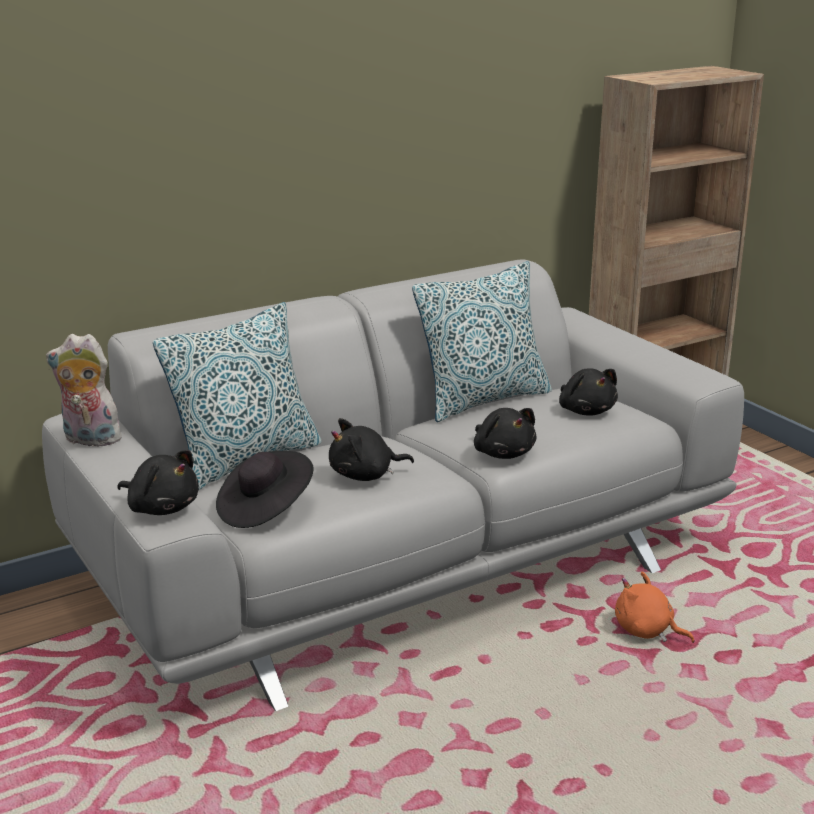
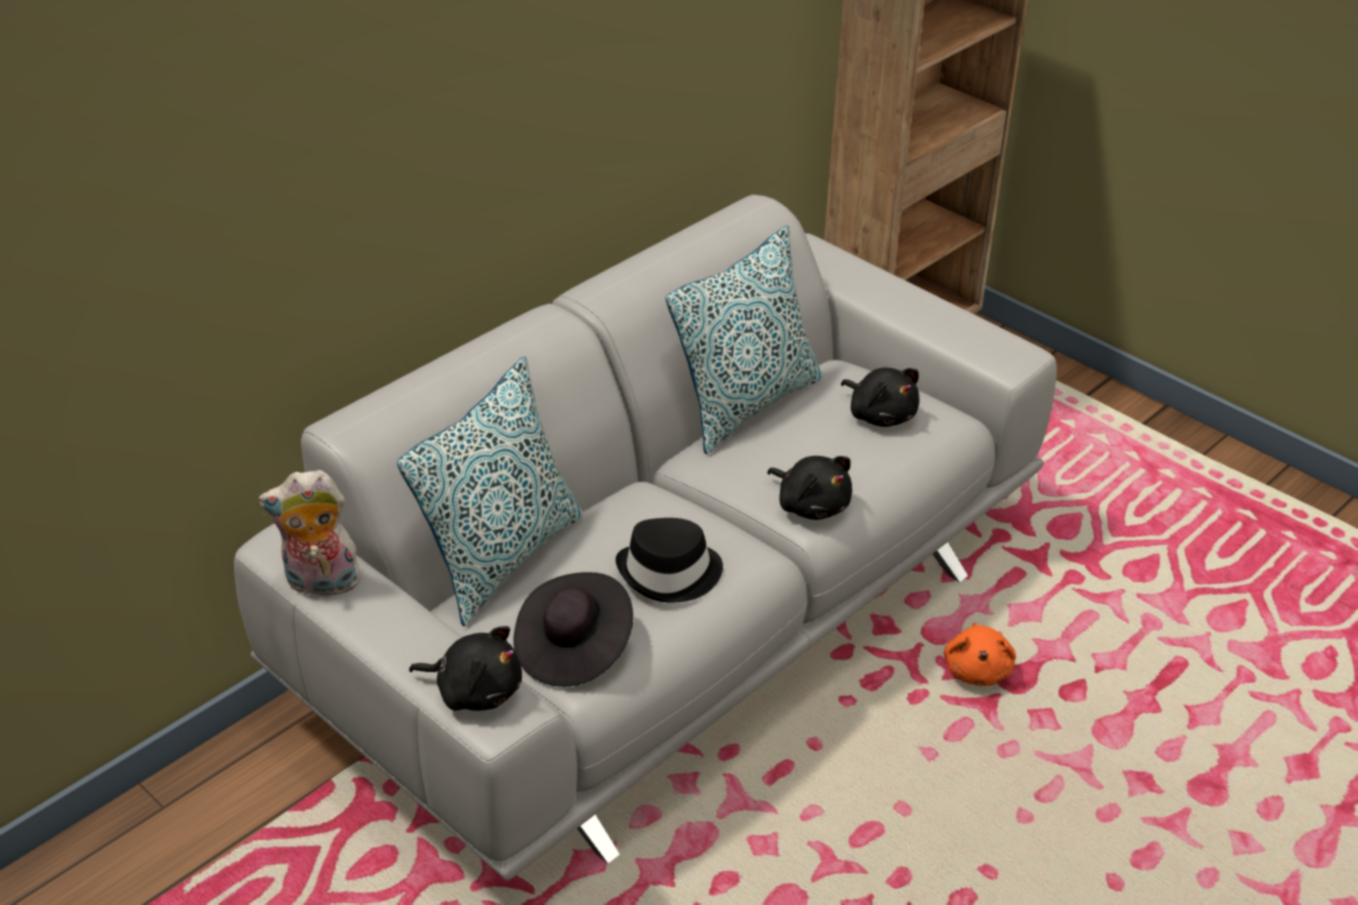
camera: 15 degrees left, 15 degrees up
black plush toy [329,418,414,481] -> black hat [616,518,723,602]
orange plush toy [615,572,694,643] -> orange plush toy turned 105 degrees counterclockwise [944,622,1016,686]

